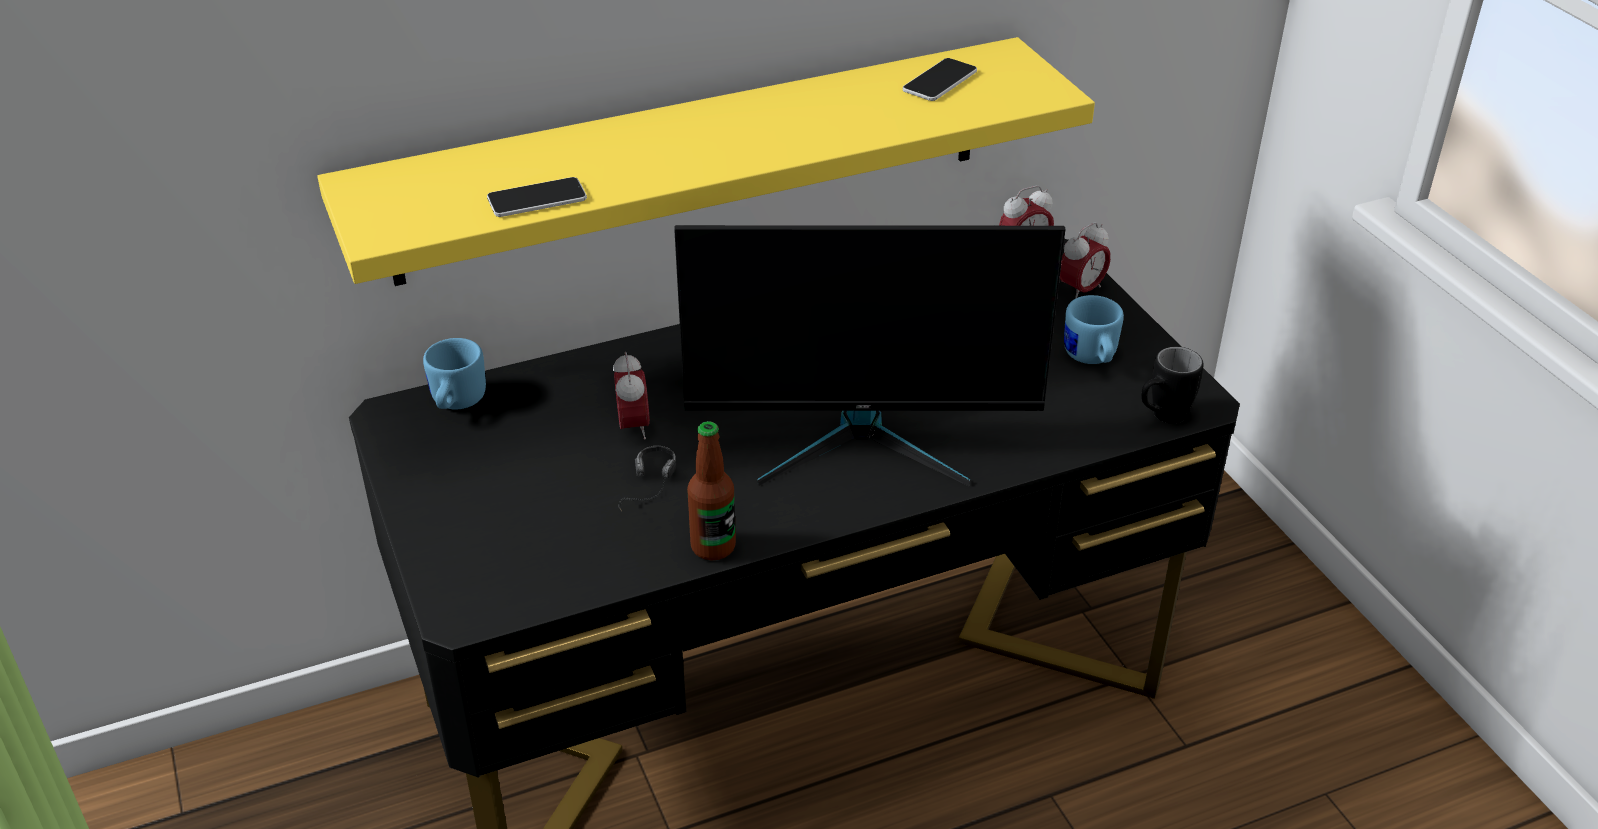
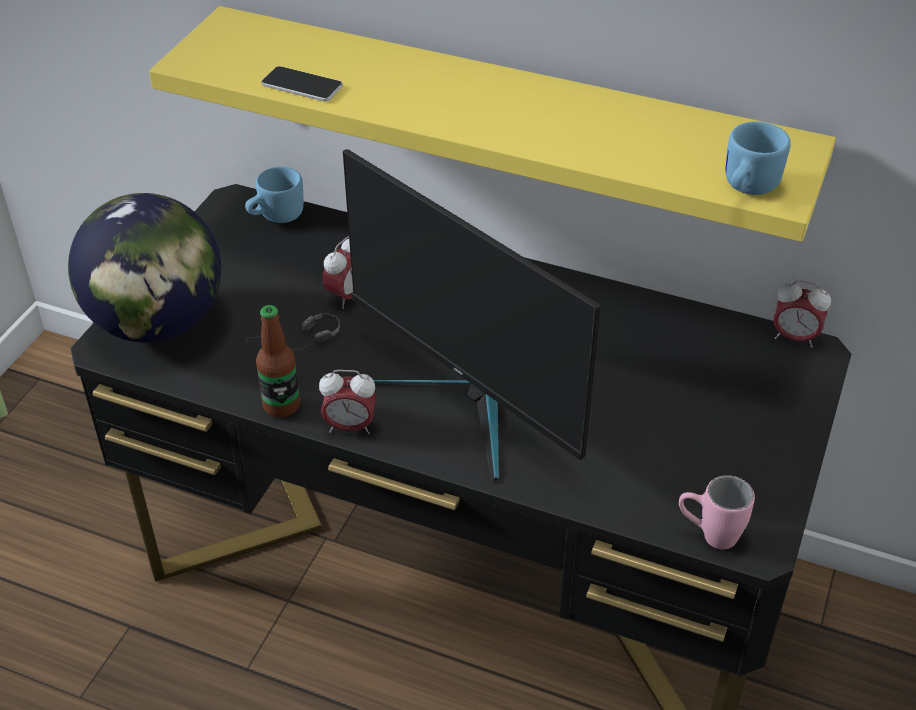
camera: 45 degrees right, 5 degrees up
phone [903,58,977,101] -> none
alarm clock [1060,222,1111,299] -> alarm clock moved to [319,370,377,434]
blue mug [1064,295,1124,364] -> blue mug moved to [725,121,791,195]
black mug [1141,347,1204,424] -> pink mug [679,475,755,549]
none -> globe [68,193,221,343]

